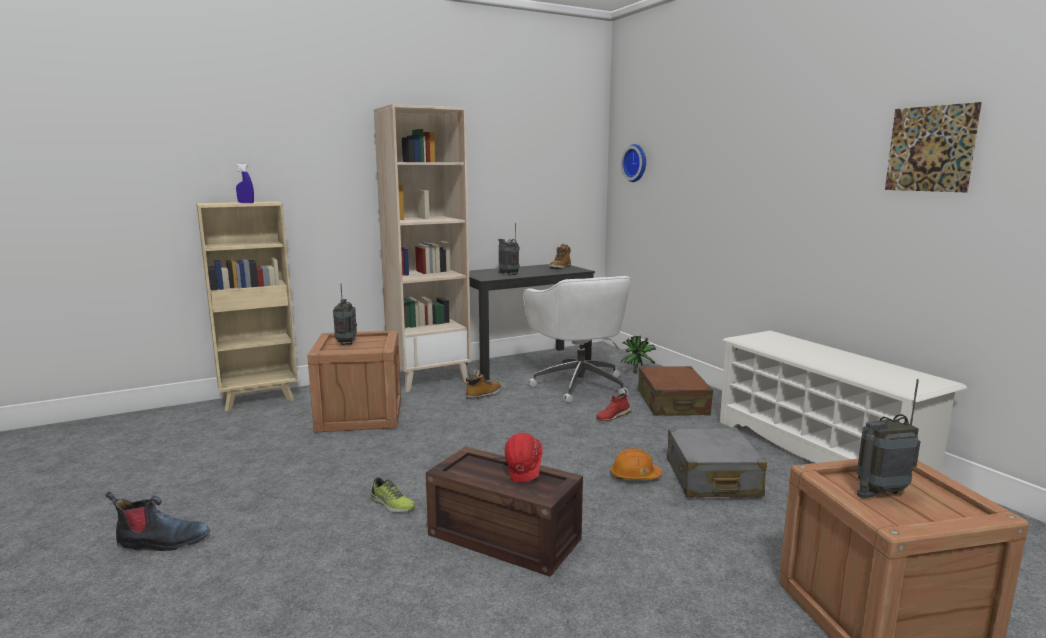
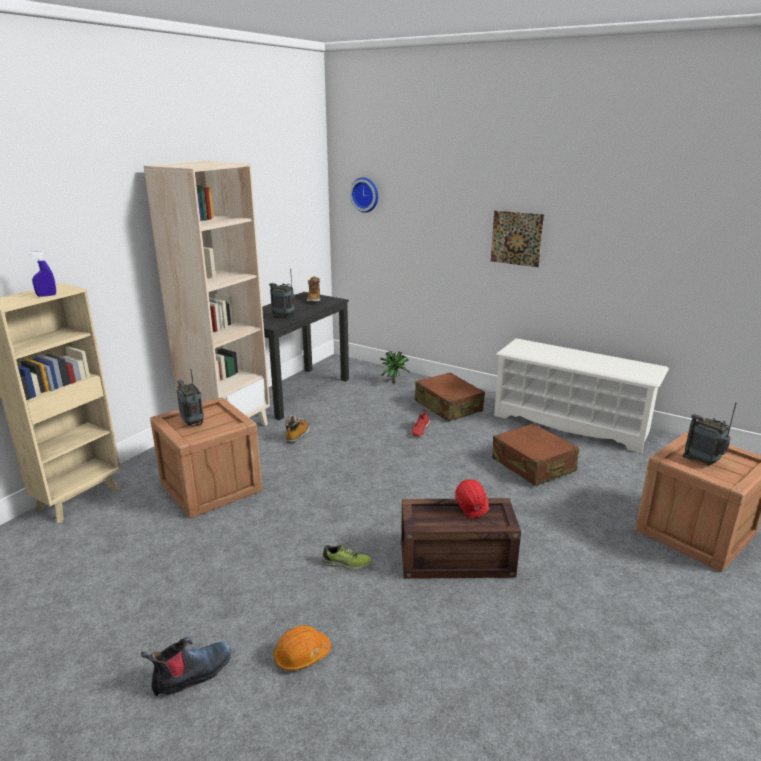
camera: 30 degrees left, 10 degrees up
white office chair [523,276,631,403] -> none
orange hard hat [610,448,662,480] -> orange hard hat moved to [273,625,331,671]
grey suitcase [667,428,767,497] -> brown suitcase [492,423,579,486]
radio [857,379,921,498] -> radio turned 90 degrees clockwise [683,402,737,466]
picture [885,102,982,192] -> picture moved to [491,210,544,267]

